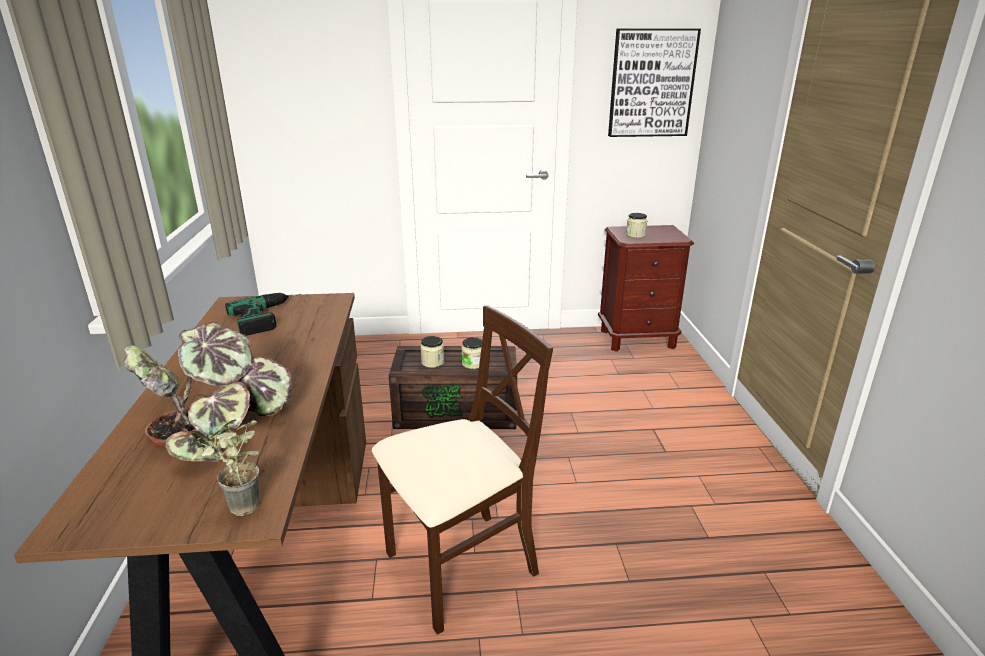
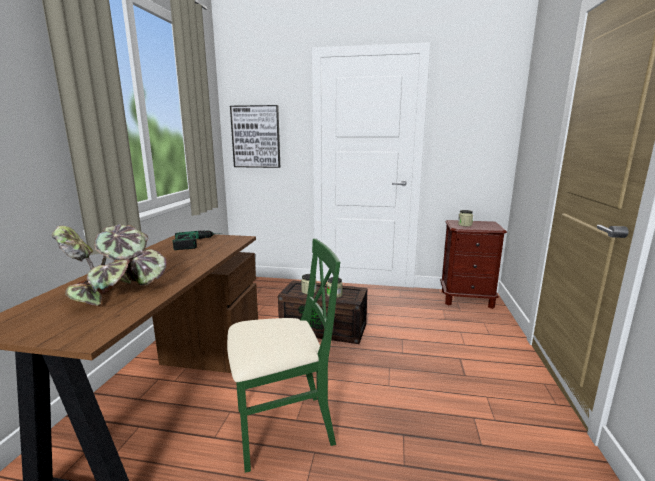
camera: 15 degrees right, 10 degrees down
potted plant [188,420,260,516] -> none
beige chair [372,305,553,635] -> green chair [227,239,340,473]
picture [608,29,701,137] -> picture moved to [230,105,280,168]

